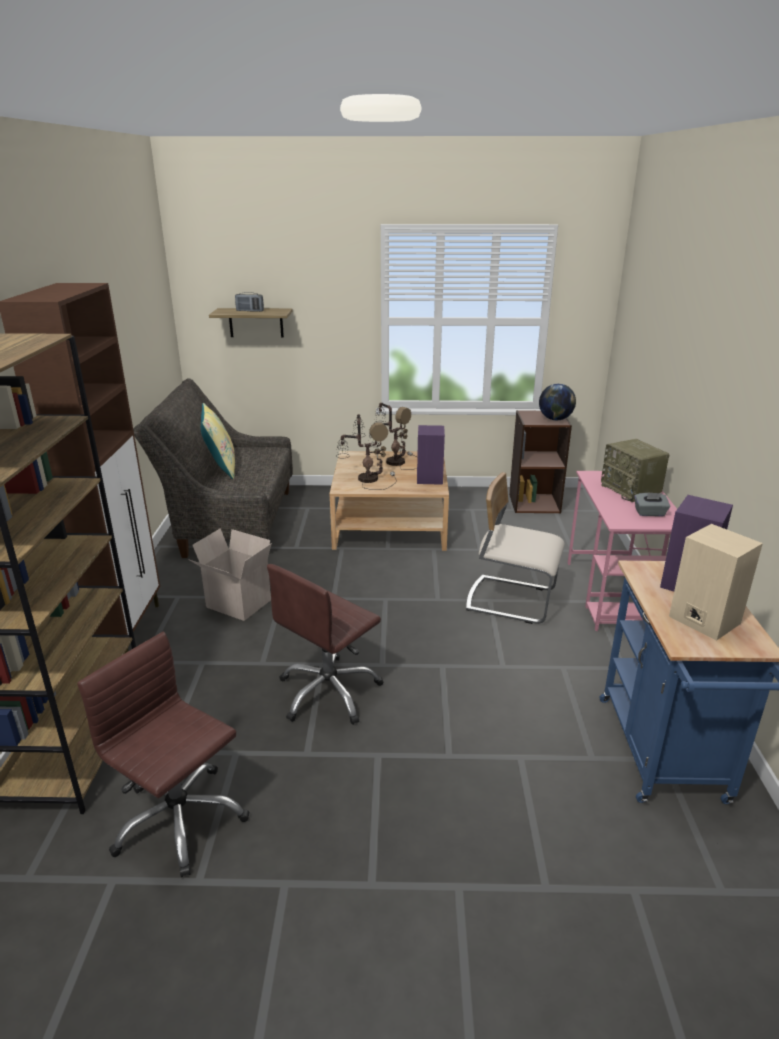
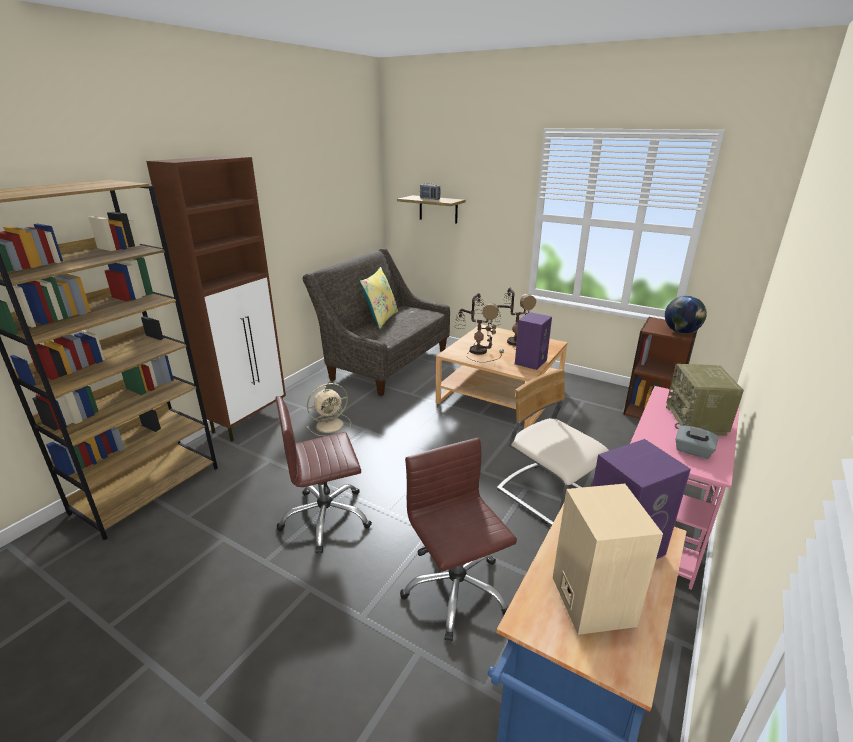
camera: 30 degrees right, 0 degrees up
brown office chair [77,631,249,877] -> brown office chair moved to [400,437,517,641]
cardboard box [188,528,272,621] -> beige fan [307,383,351,436]

